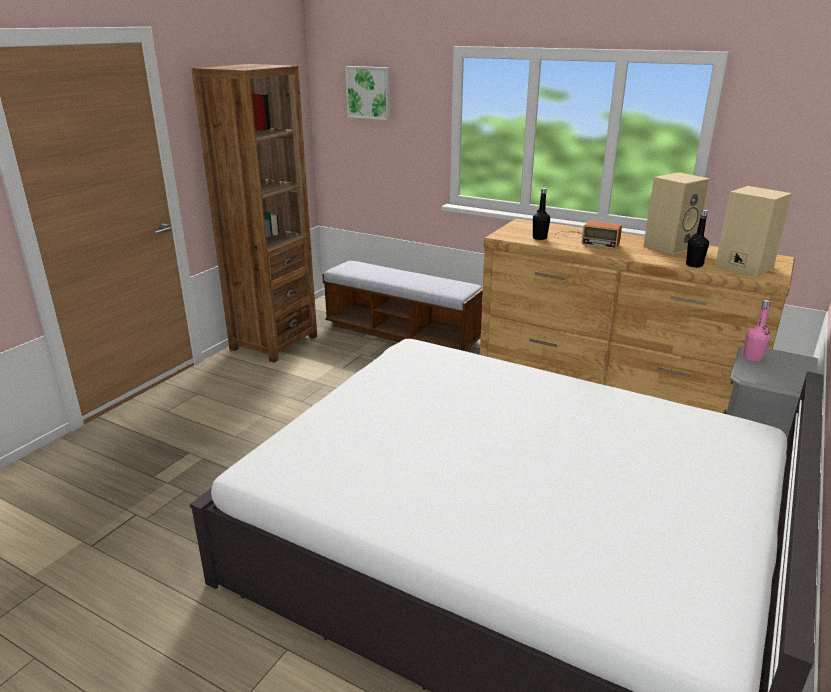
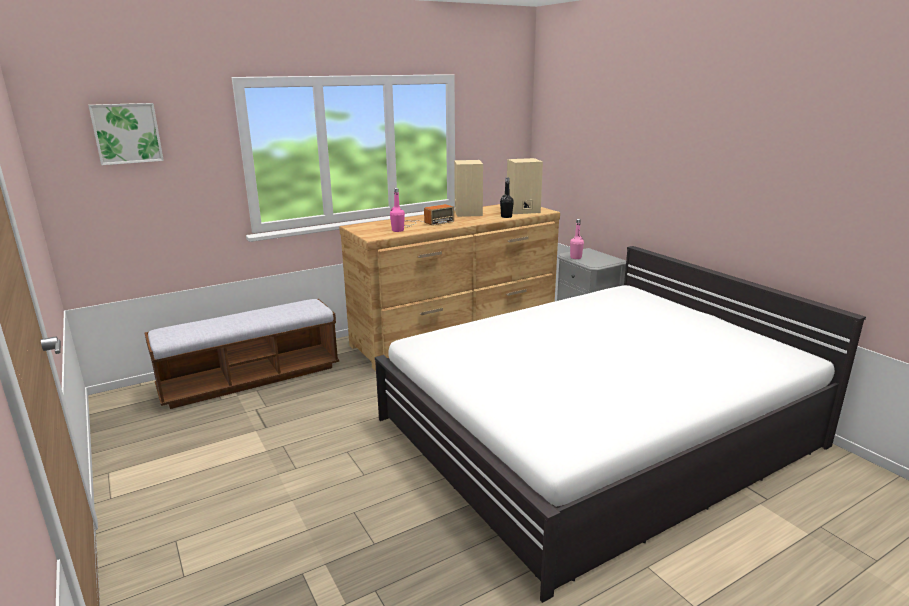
camera: 60 degrees left, 5 degrees down
brown bookcase [191,64,317,363] -> none
black bottle [533,188,550,240] -> pink bottle [390,188,405,232]

